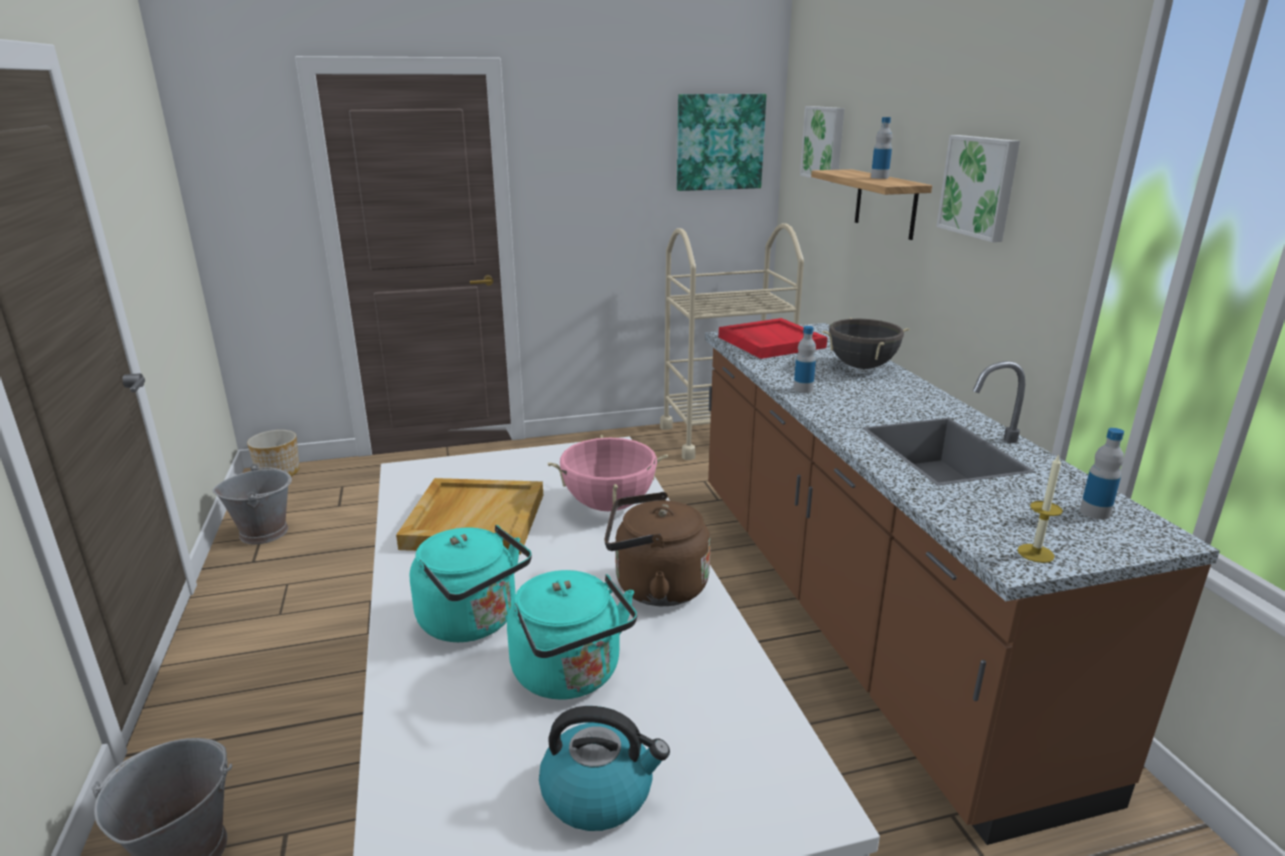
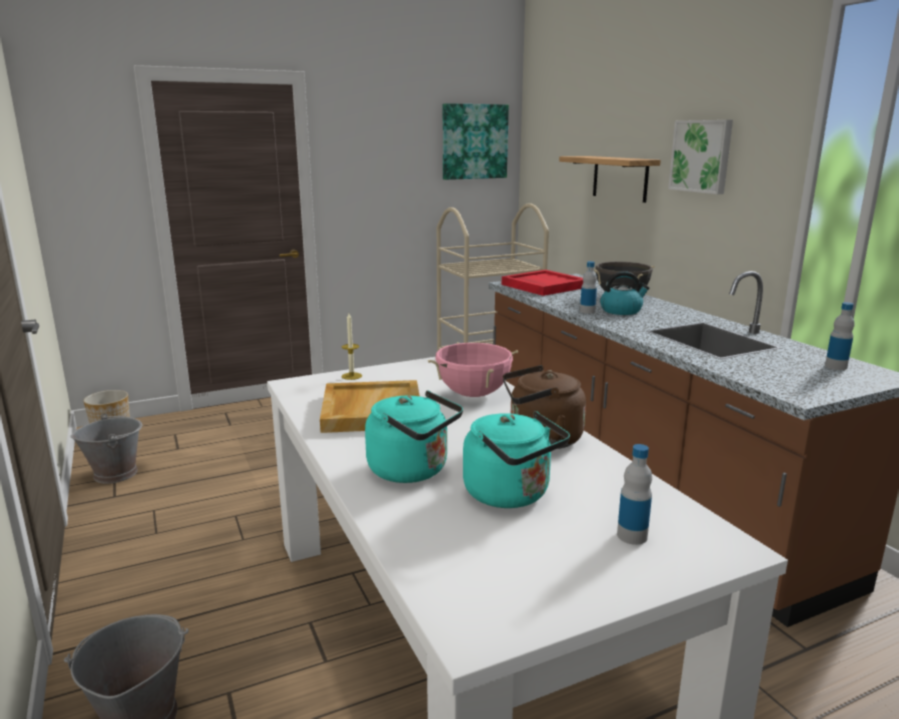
camera: 10 degrees left, 5 degrees down
kettle [539,706,670,831] -> kettle moved to [600,271,650,315]
picture [800,106,845,183] -> none
bottle [871,117,892,179] -> bottle moved to [617,444,652,545]
candle [1017,454,1063,563] -> candle moved to [342,313,362,380]

